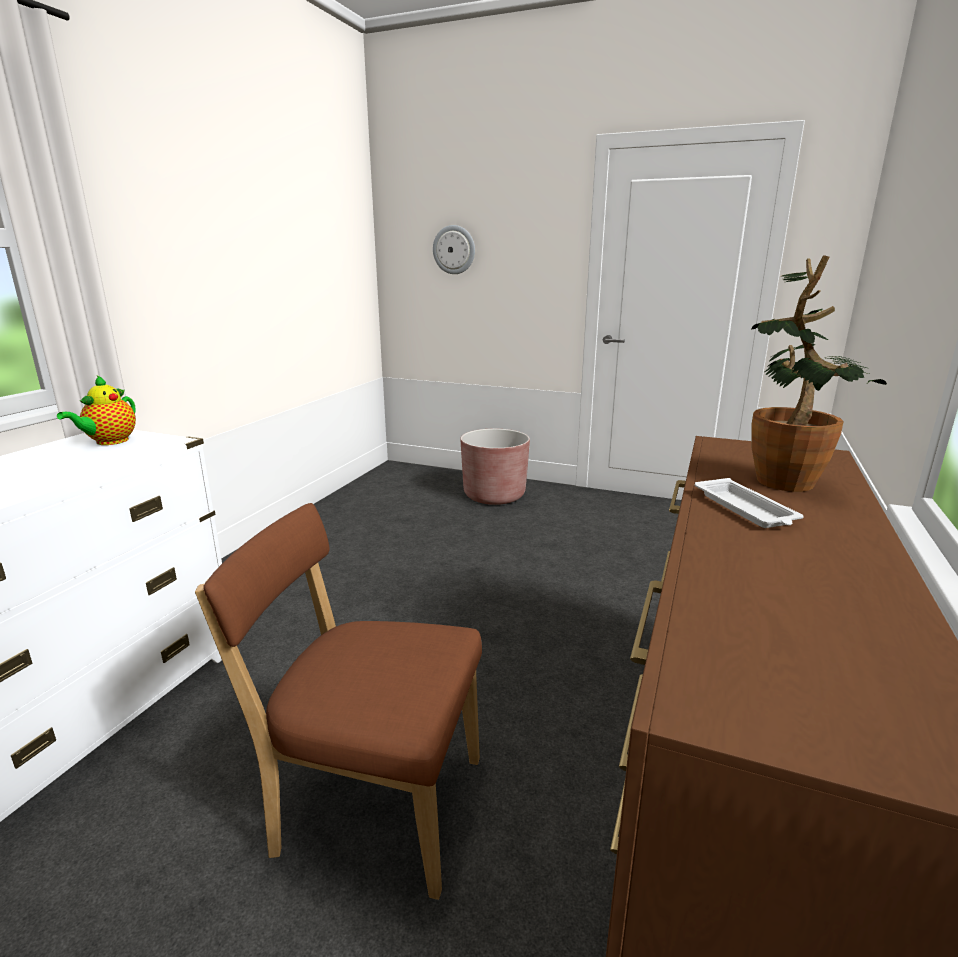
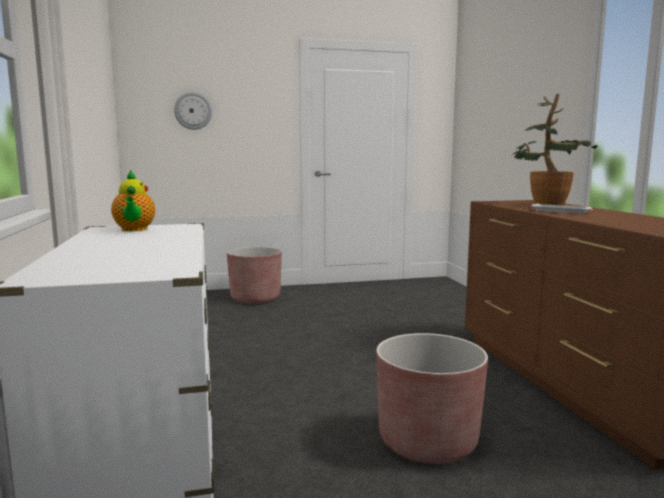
camera: 35 degrees left, 10 degrees down
brown chair [195,503,482,900] -> brown planter [376,333,488,464]

